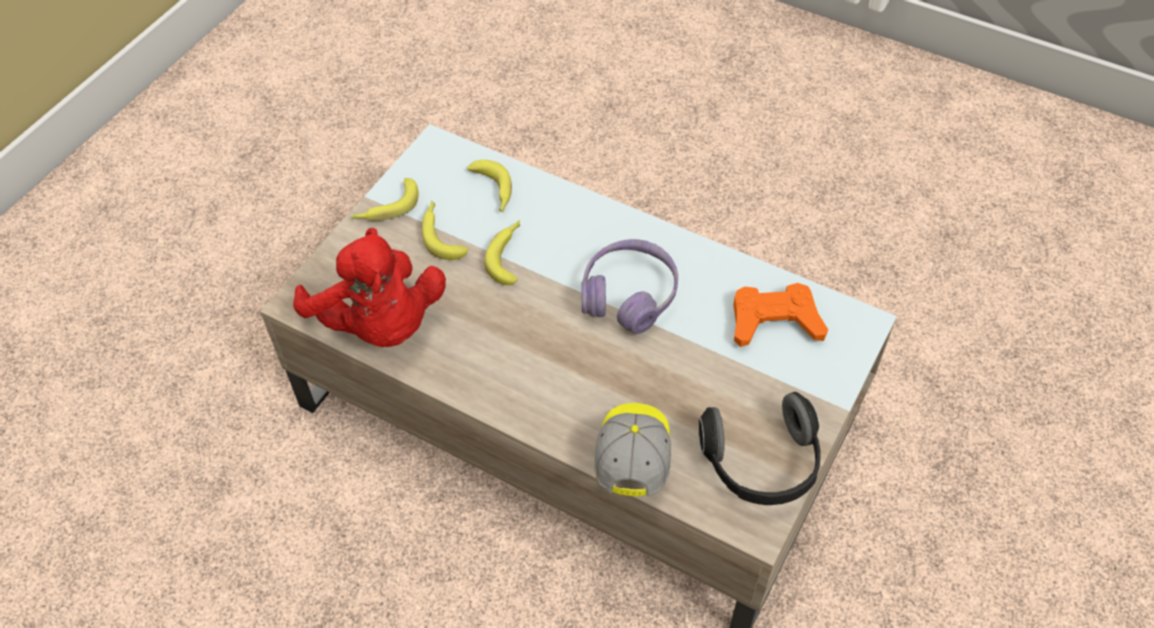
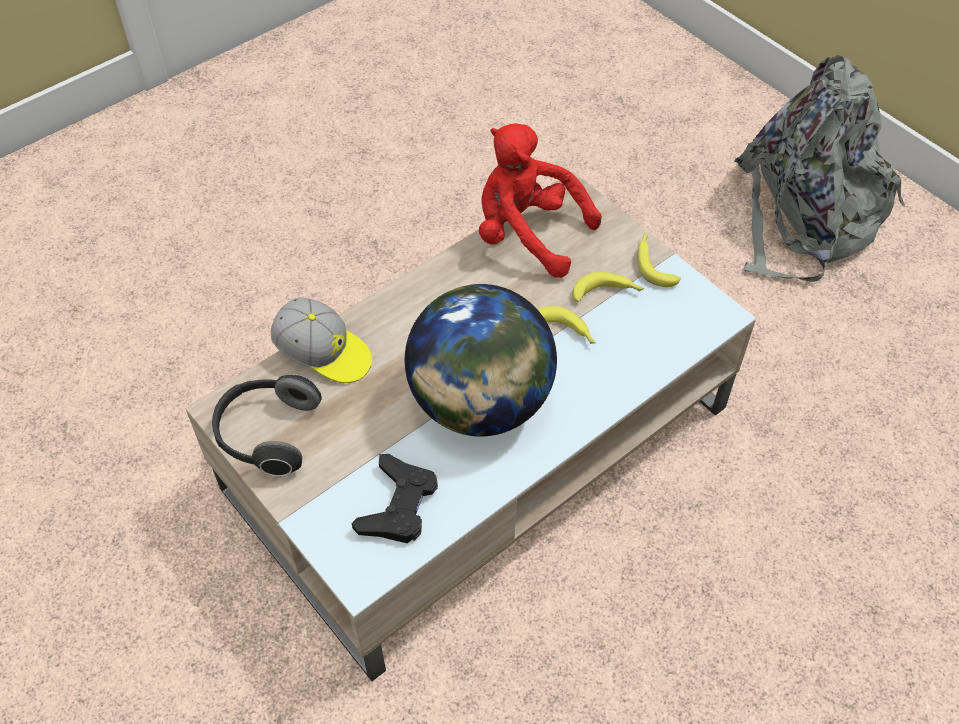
camera: 110 degrees right, 0 degrees up
red plush toy [293,228,446,347] -> red plush toy turned 45 degrees clockwise [479,123,602,278]
banana [467,160,512,212] -> none
purple headphones [581,239,678,334] -> globe [405,284,557,437]
orange game controller [733,283,828,347] -> black game controller [352,454,438,543]
none -> grey backpack [735,55,905,282]

